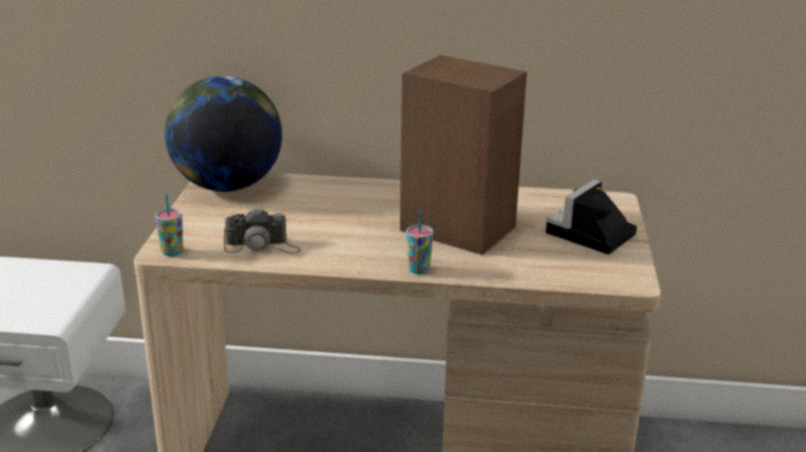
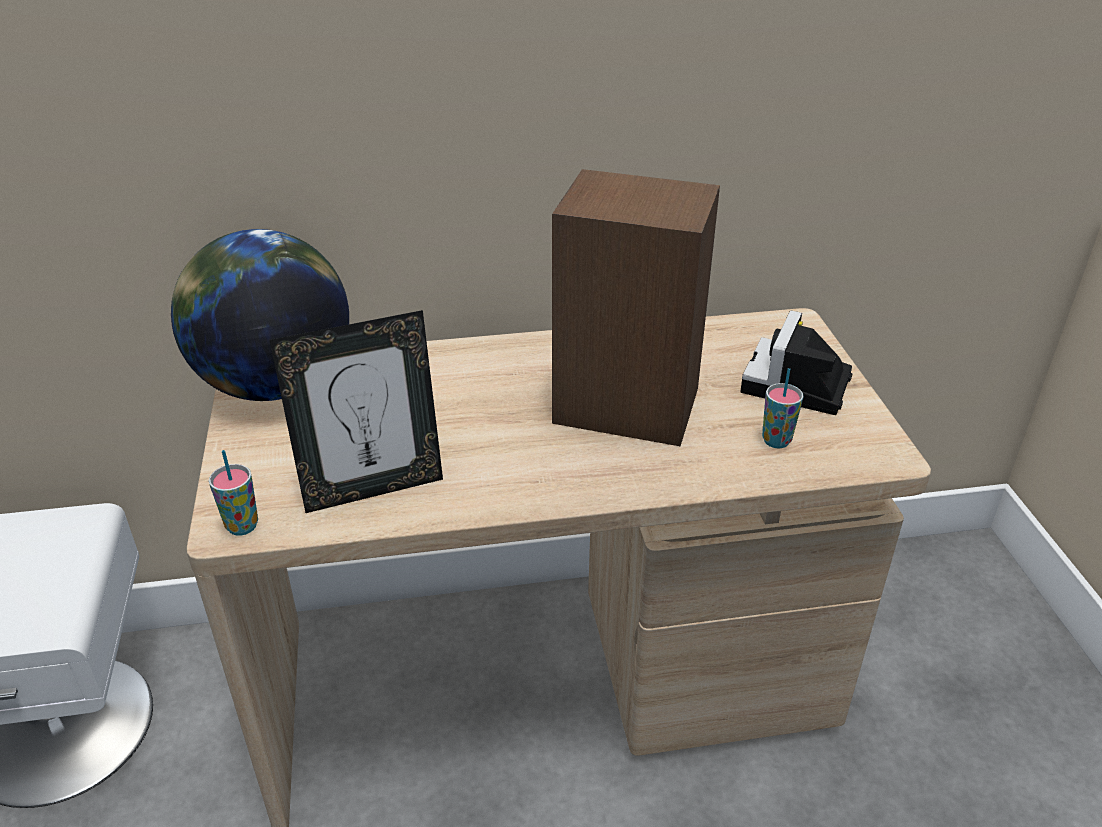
camera: 15 degrees left, 10 degrees up
camera [224,208,301,254] -> picture frame [270,310,443,513]
cup [406,210,433,274] -> cup moved to [762,368,803,449]

